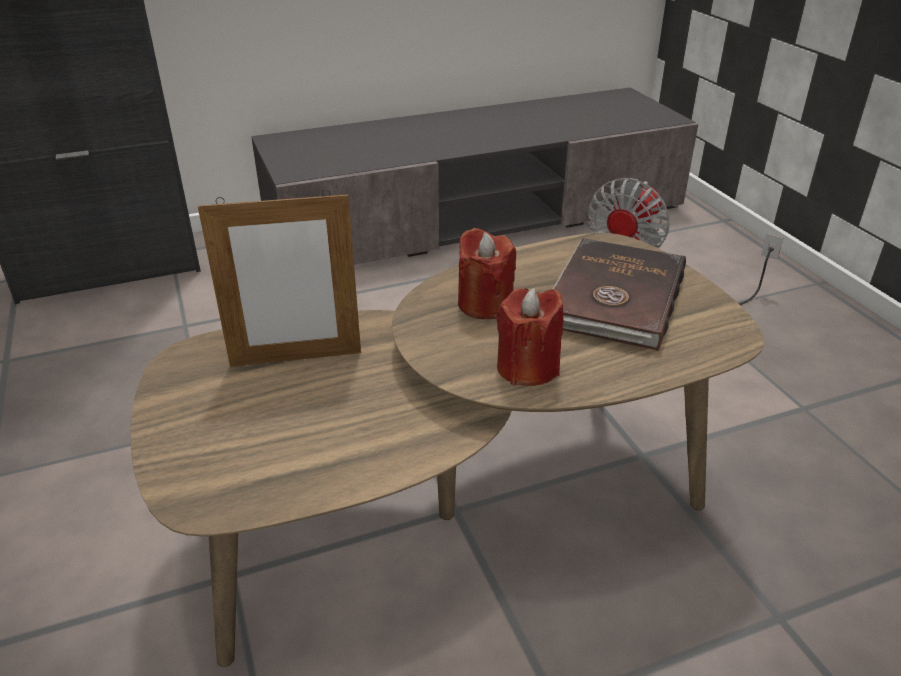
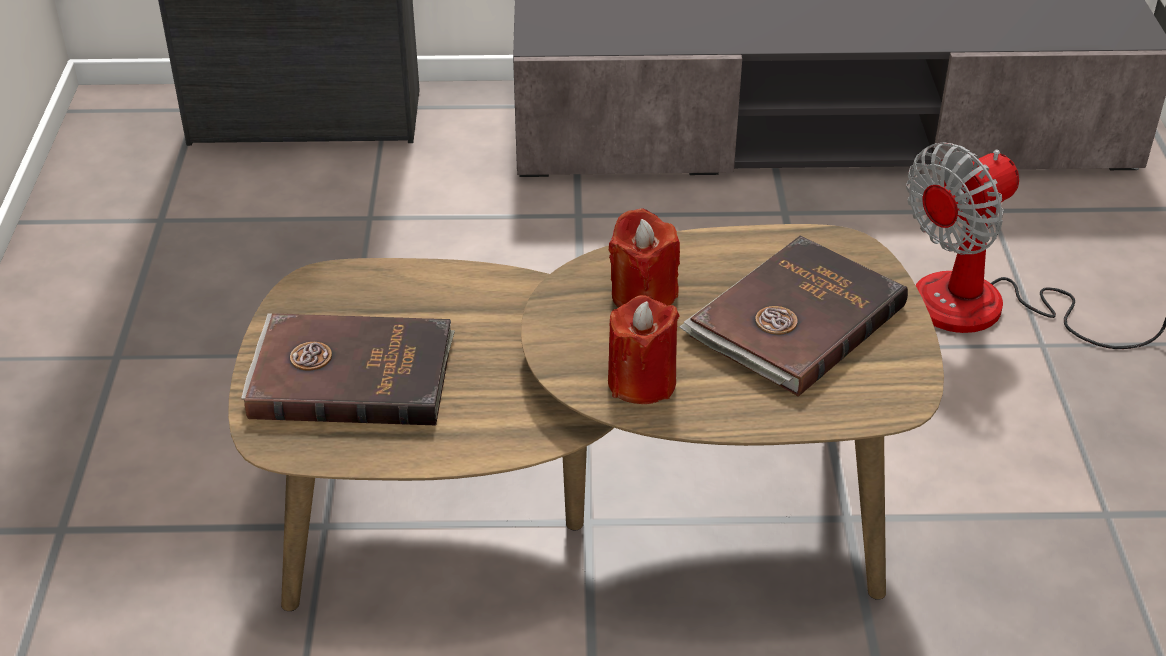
camera: 20 degrees right, 5 degrees up
picture frame [198,189,361,367] -> none
none -> brown book [241,313,455,425]

